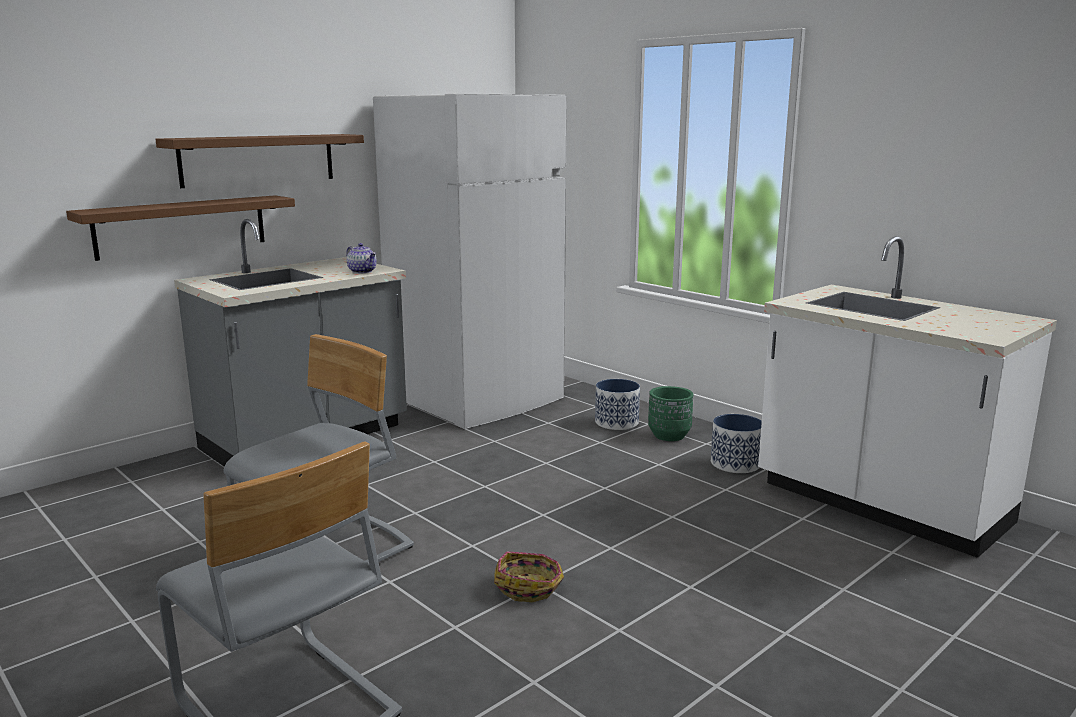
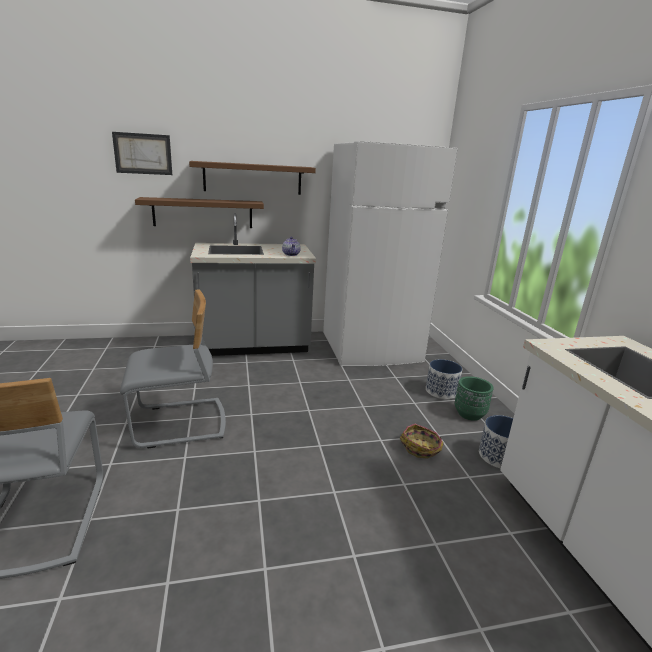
camera: 30 degrees right, 5 degrees up
basket [494,551,564,602] -> basket moved to [400,424,444,459]
none -> picture [112,132,172,175]

